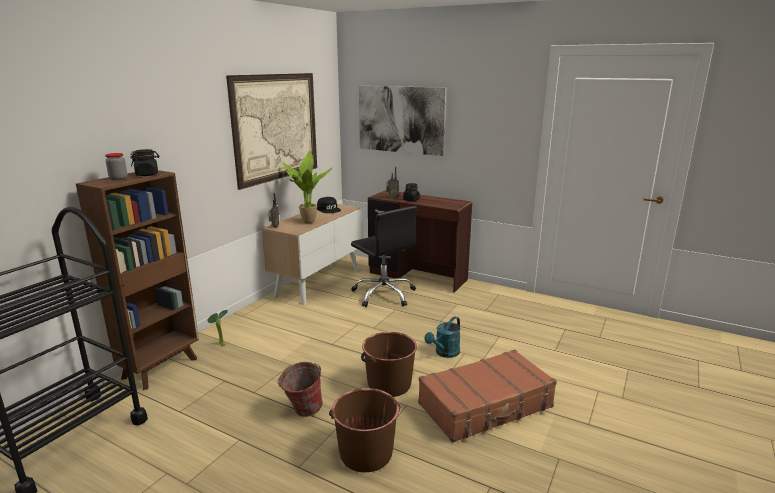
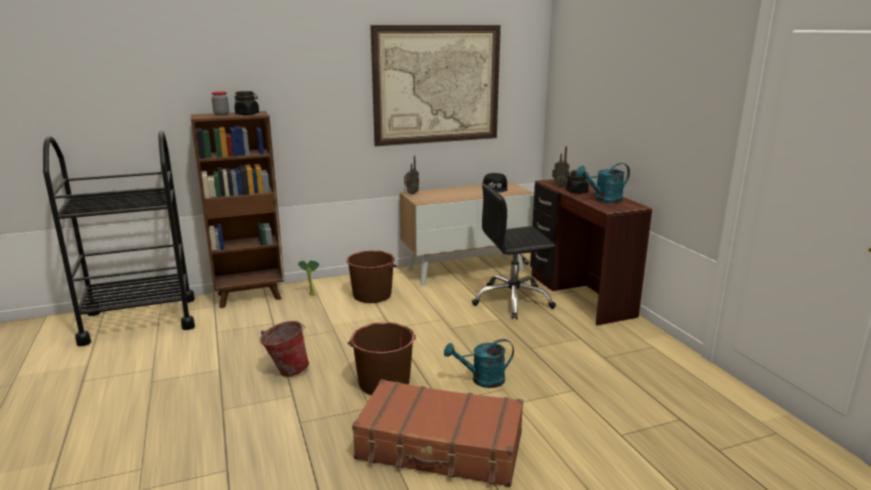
camera: 40 degrees right, 0 degrees up
potted plant [282,151,332,223] -> none
brown bucket [329,388,401,472] -> brown bucket moved to [347,250,397,303]
black office chair [351,206,417,307] -> black office chair turned 75 degrees clockwise [472,184,556,320]
picture [359,86,446,156] -> none
none -> turquoise watering can [576,163,630,203]

